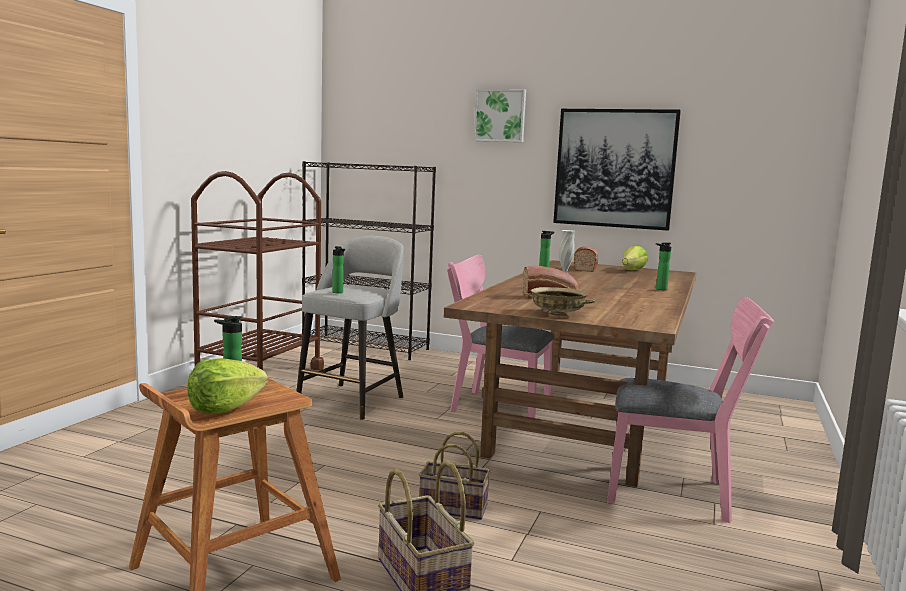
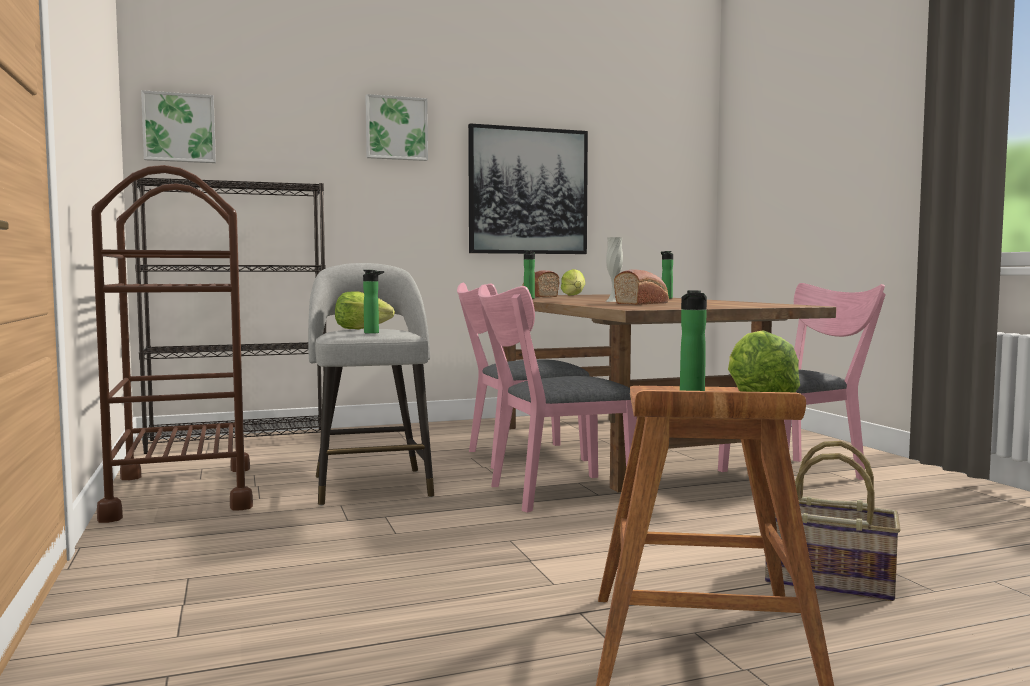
camera: 40 degrees left, 5 degrees down
basket [419,432,490,520] -> none
beige bowl [525,287,595,316] -> none
none -> picture [141,90,216,163]
none -> lettuce [335,292,395,329]
none -> pink chair [478,284,637,513]

